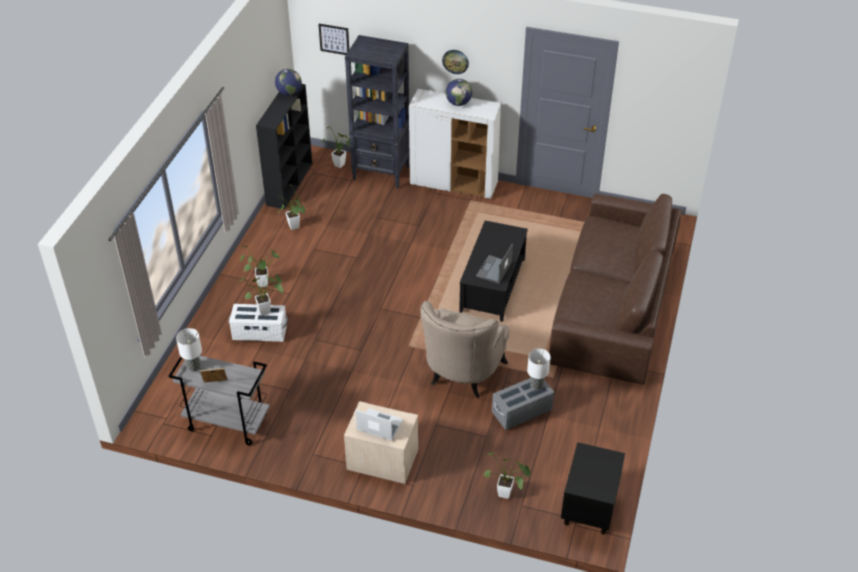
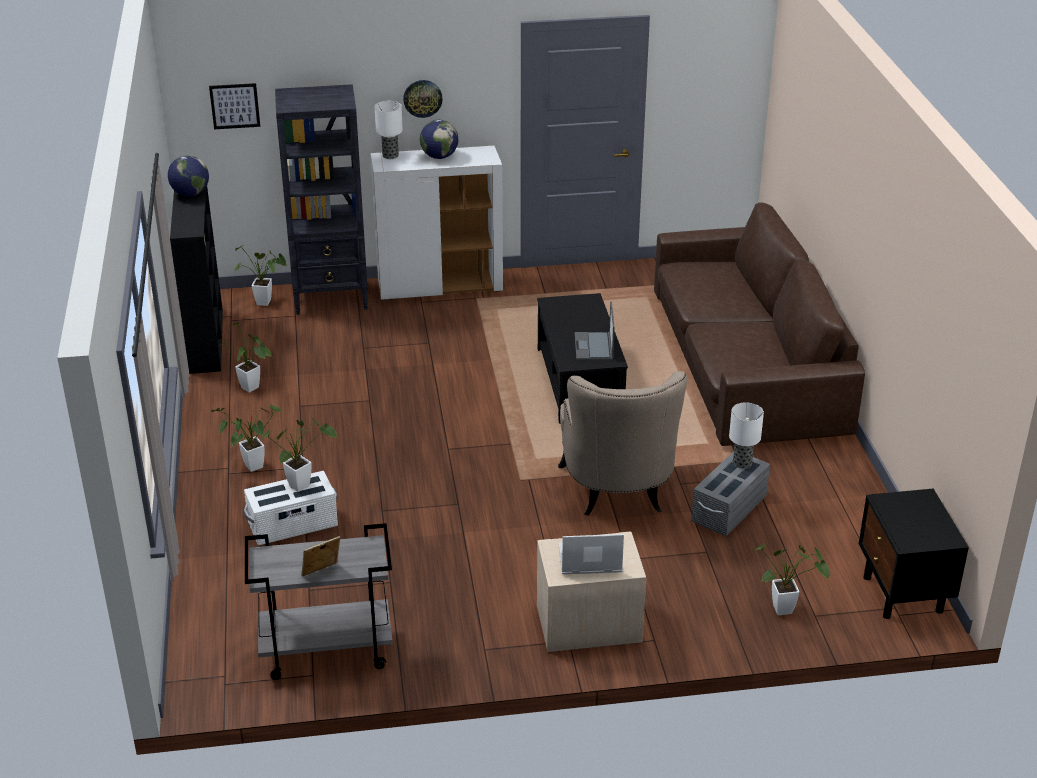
camera: 25 degrees left, 10 degrees down
table lamp [176,328,202,372] -> table lamp moved to [375,101,403,159]

